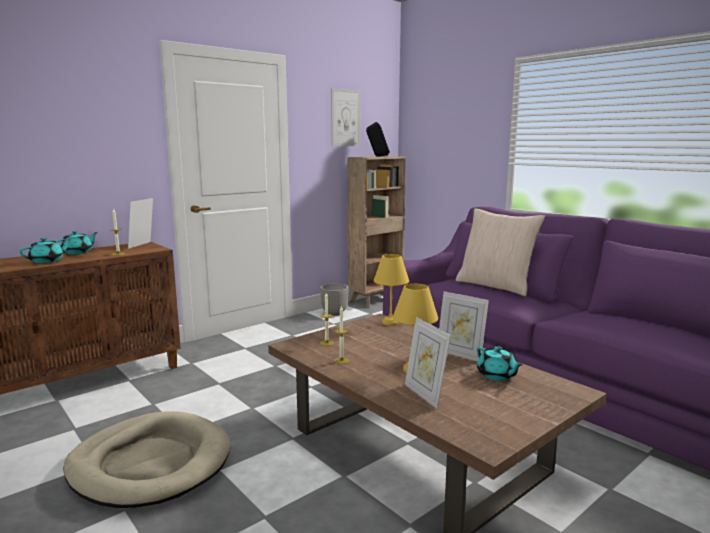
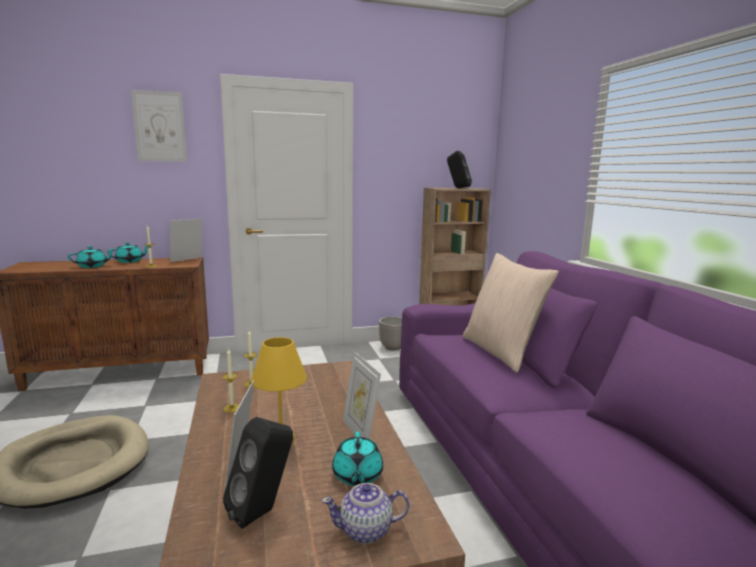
camera: 25 degrees right, 0 degrees up
picture [331,88,361,146] -> picture moved to [131,90,187,162]
yellow table lamp [374,254,409,326] -> none
none -> black speaker [223,417,293,529]
none -> teapot [322,483,410,544]

